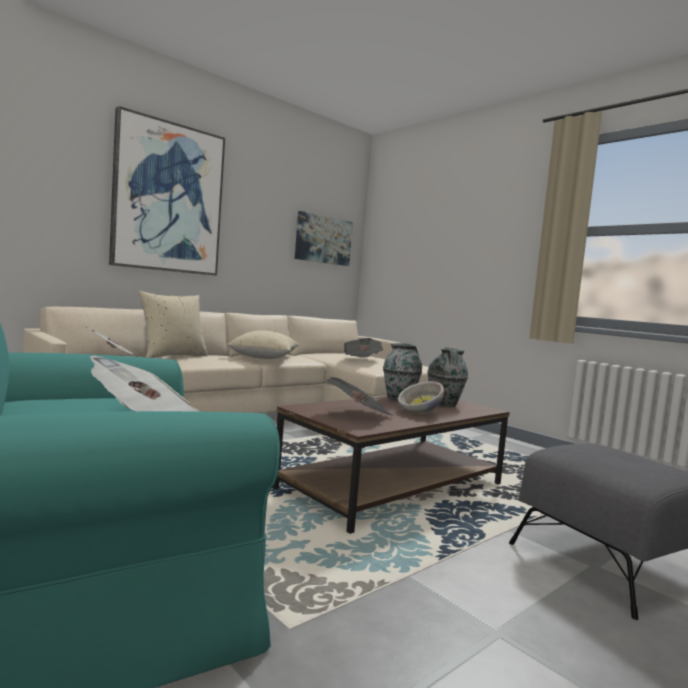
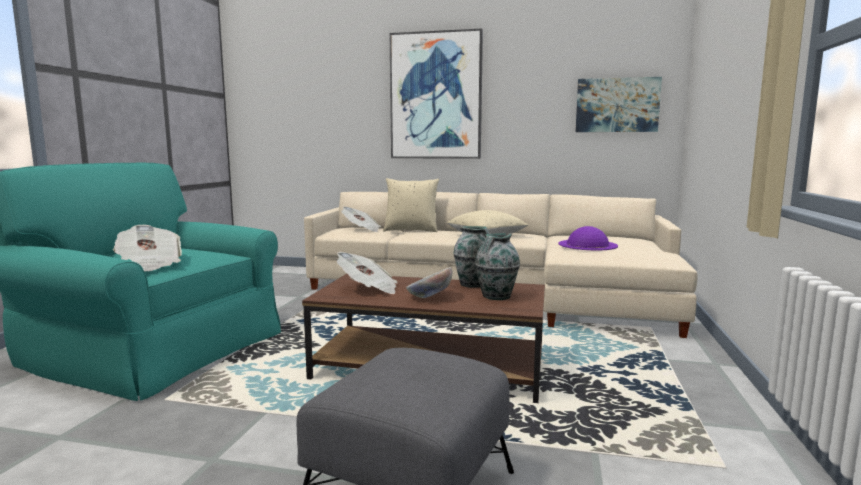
camera: 55 degrees right, 5 degrees up
newspaper [344,338,383,358] -> purple hat [558,226,618,250]

